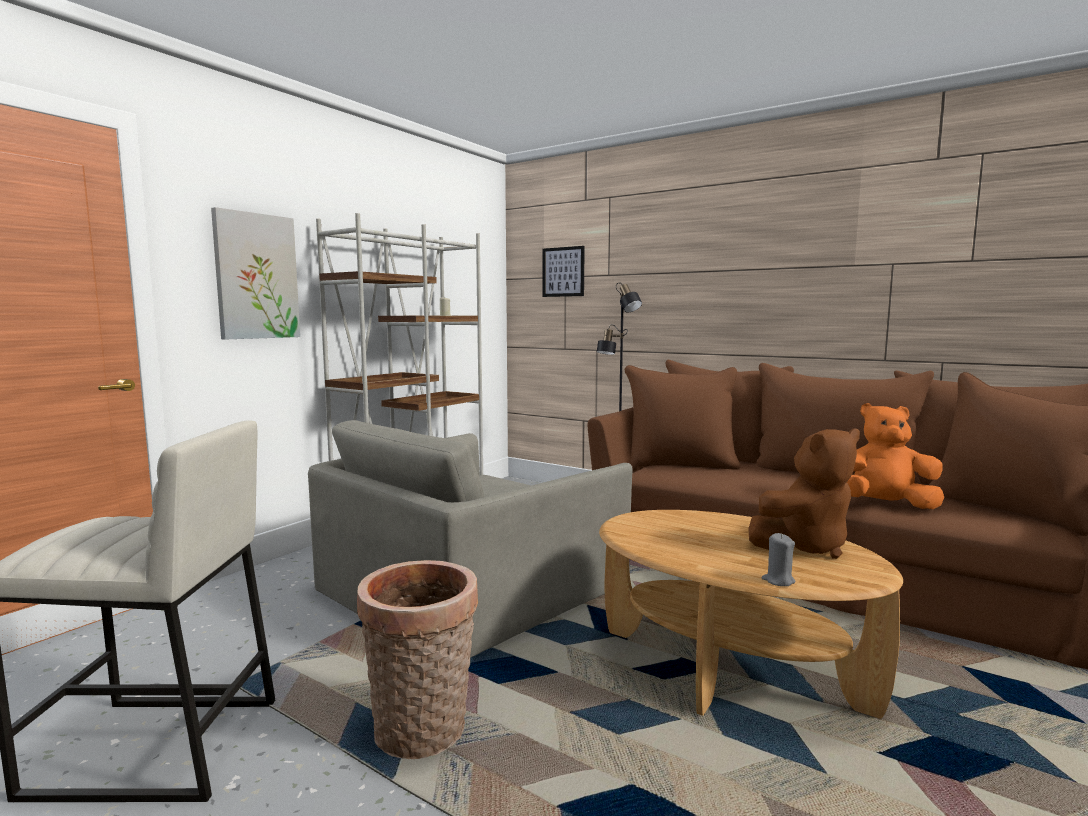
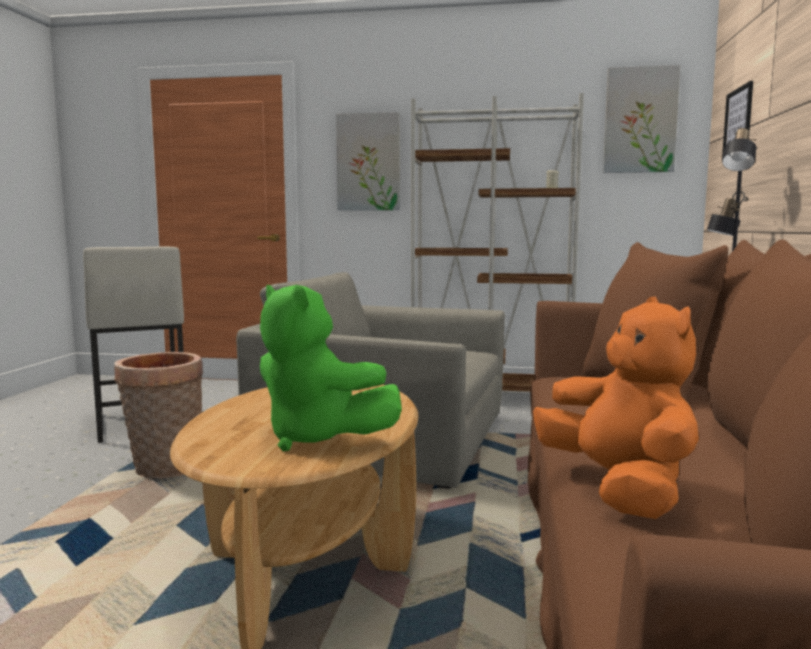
camera: 65 degrees right, 0 degrees up
brown plush toy [748,428,860,559] -> green plush toy [260,285,402,451]
grey candle [762,533,796,586] -> none
none -> picture [603,65,681,173]

